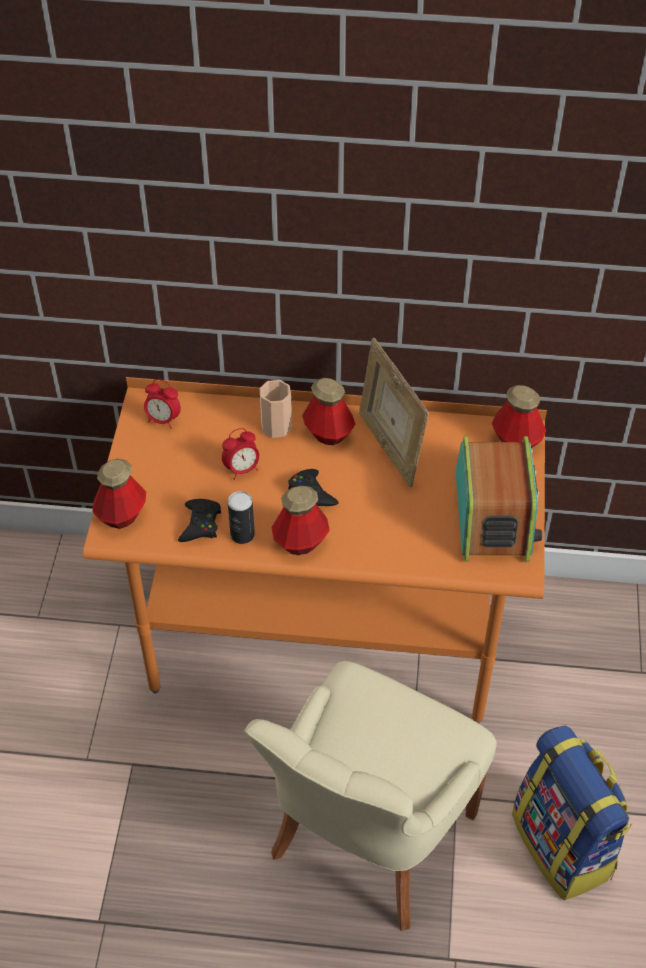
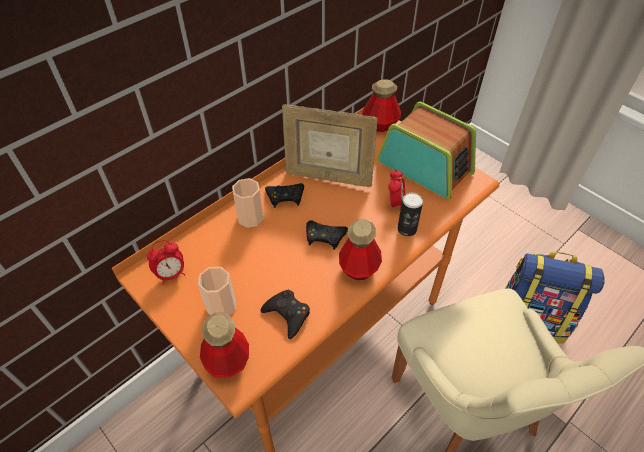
camera: 50 degrees left, 0 degrees up
alarm clock [222,428,259,480] -> alarm clock moved to [388,169,405,210]
can [228,491,255,544] -> can moved to [398,193,423,236]
bottle [302,378,355,445] -> black game controller [265,183,304,208]
none -> cup [198,267,236,316]

